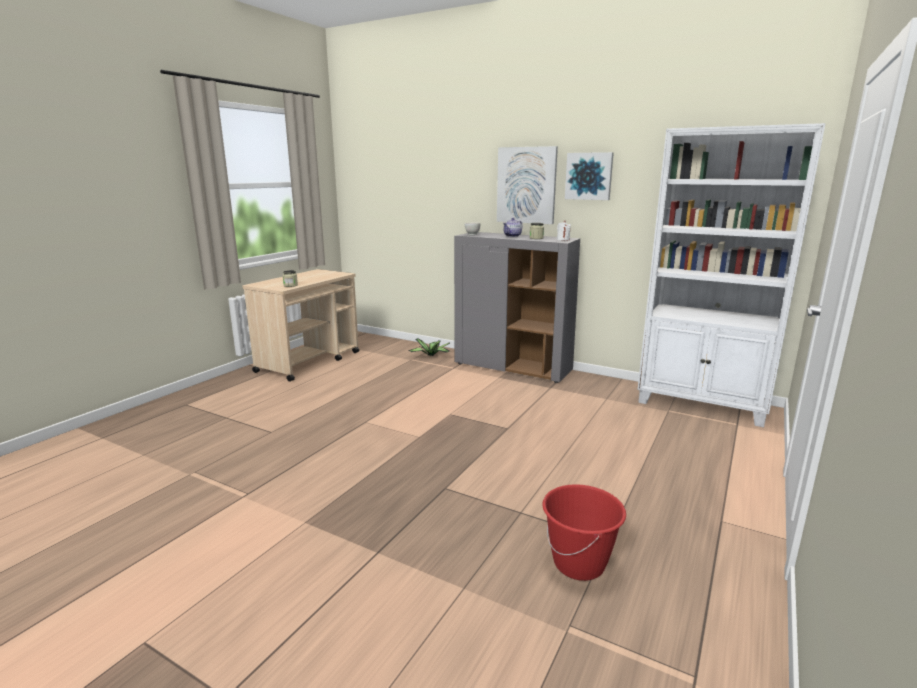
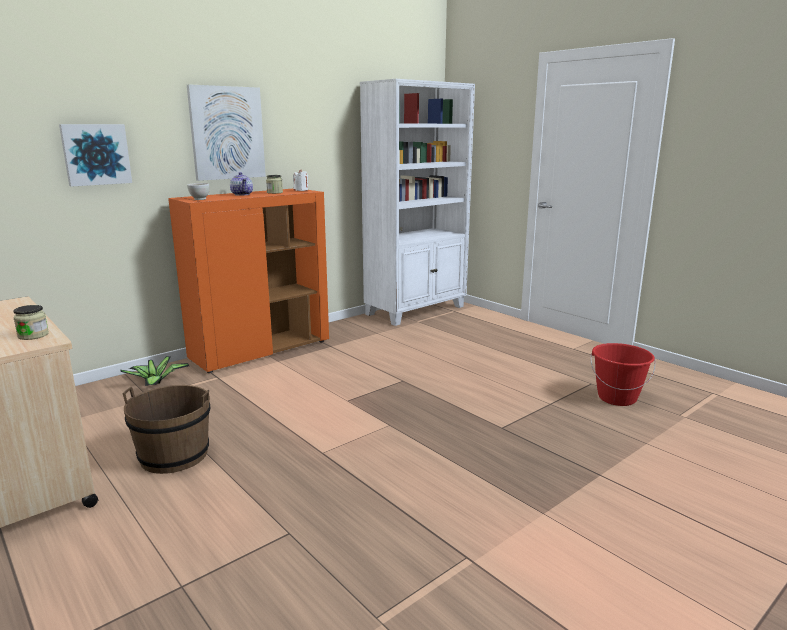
camera: 70 degrees left, 0 degrees up
grey cabinet [454,232,580,383] -> orange cabinet [168,189,329,373]
picture [565,152,614,200] -> picture moved to [59,124,132,187]
none -> brown bucket [122,385,210,474]

